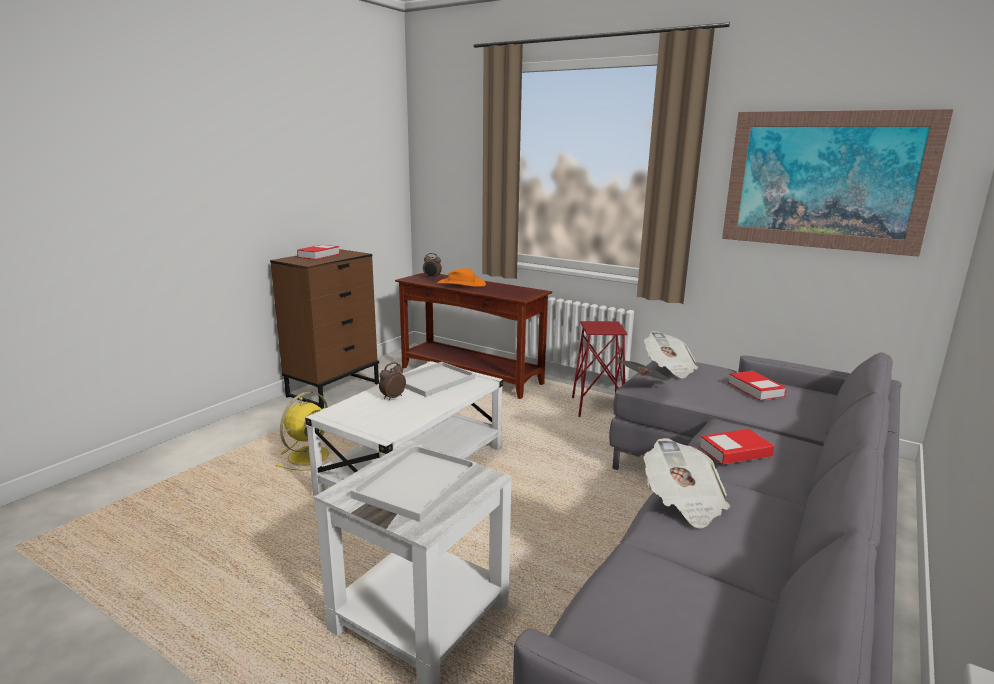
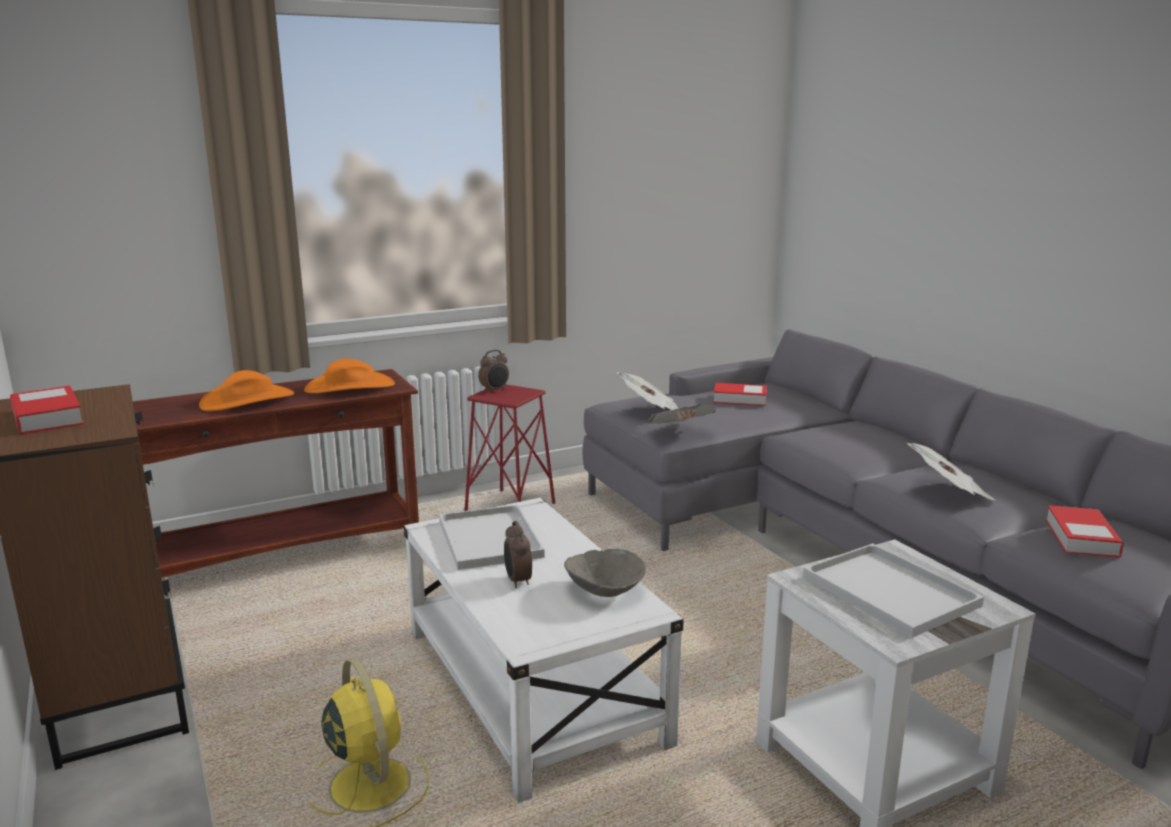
camera: 60 degrees left, 0 degrees up
alarm clock [423,253,442,279] -> alarm clock moved to [478,350,509,393]
book [699,429,774,465] -> book moved to [1045,505,1124,558]
picture [722,109,953,257] -> none
none -> orange hat [304,359,395,393]
none -> grey bowl [564,549,646,597]

